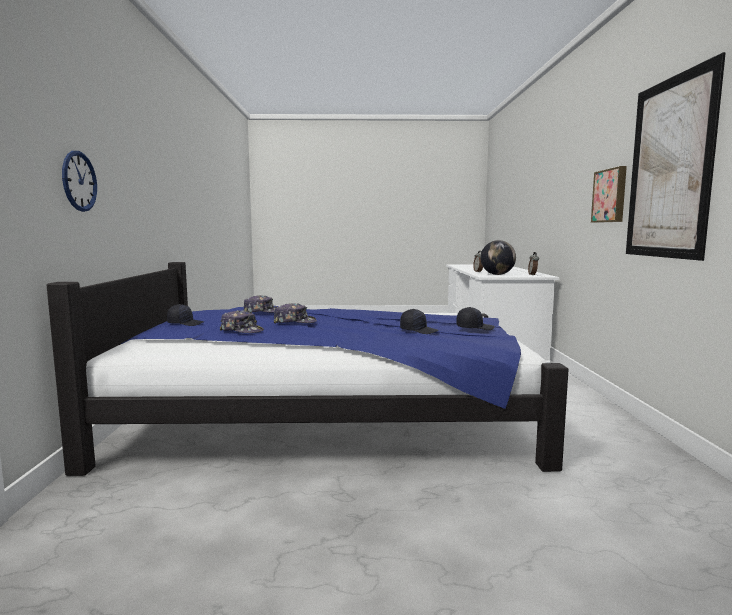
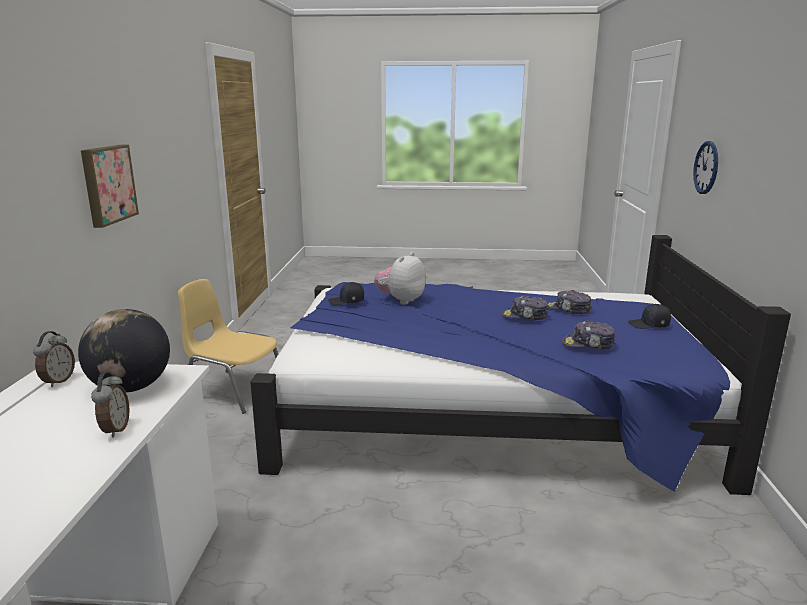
camera: 175 degrees left, 10 degrees up
black cap [400,309,439,334] -> plush toy [374,252,426,305]
picture [626,52,726,261] -> none
none -> yellow chair [178,279,278,414]

